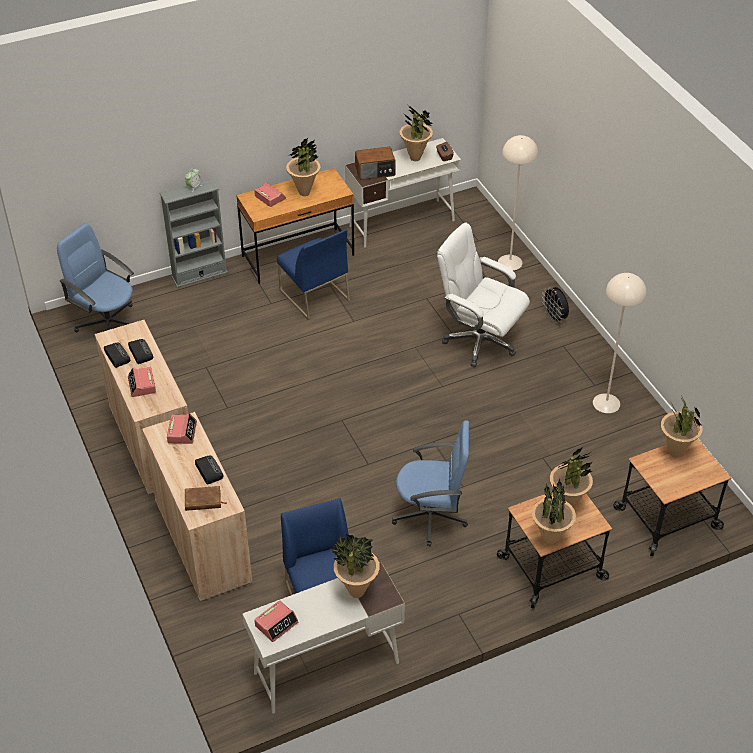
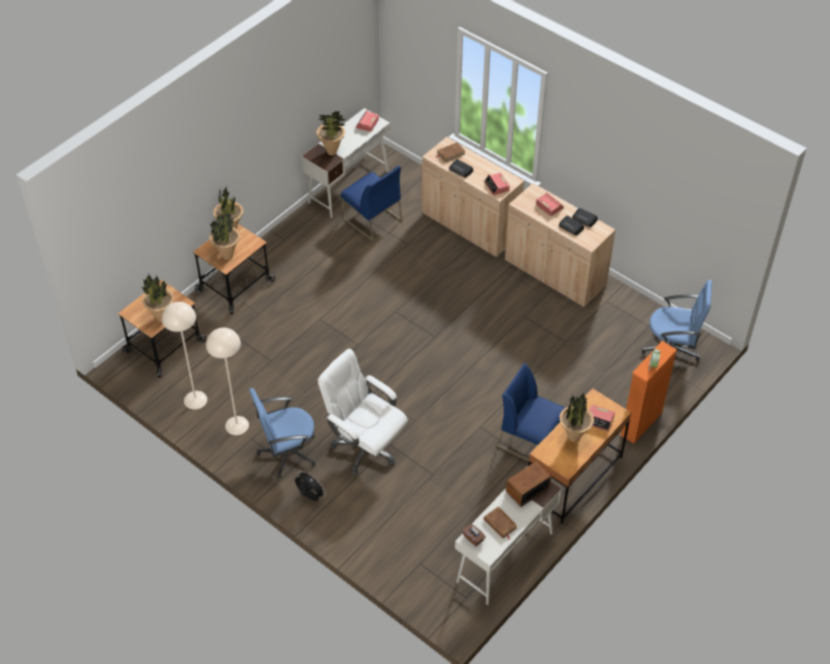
camera: 155 degrees right, 5 degrees up
grey bookcase [159,178,228,288] -> orange bookcase [620,341,677,444]
blue office chair [392,420,469,547] -> blue office chair moved to [249,388,316,478]
potted plant [400,105,433,161] -> brown book [484,507,518,540]
white office chair [437,223,530,367] -> white office chair turned 150 degrees counterclockwise [318,349,408,475]
beige floor lamp [498,135,538,270] -> beige floor lamp moved to [162,302,207,409]

